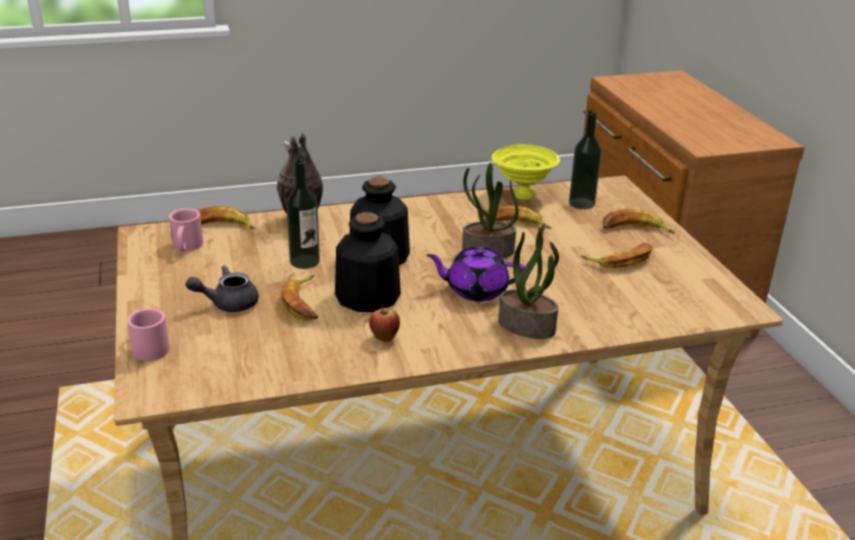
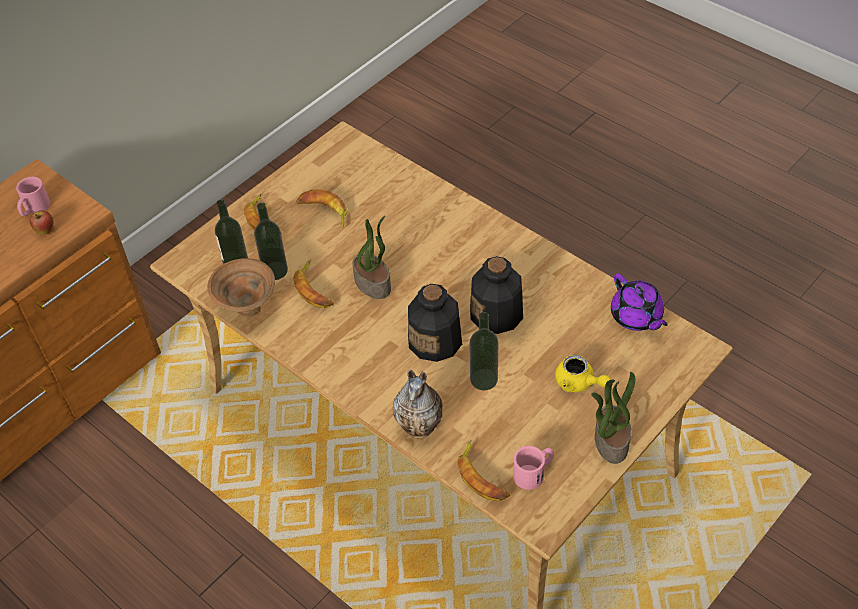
camera: 120 degrees left, 20 degrees up
pink mug [127,308,170,361] -> pink mug moved to [16,177,50,217]
grey teapot [186,265,259,312] -> yellow teapot [555,355,611,392]
banana [281,275,318,321] -> none
apple [369,304,400,342] -> apple moved to [30,210,54,235]
purple teapot [427,247,525,301] -> purple teapot moved to [611,273,667,331]
yellow bowl [491,144,560,200] -> brown bowl [207,258,275,318]
potted plant [498,223,559,339] -> potted plant moved to [591,372,635,464]
none -> bottle [254,202,288,280]

